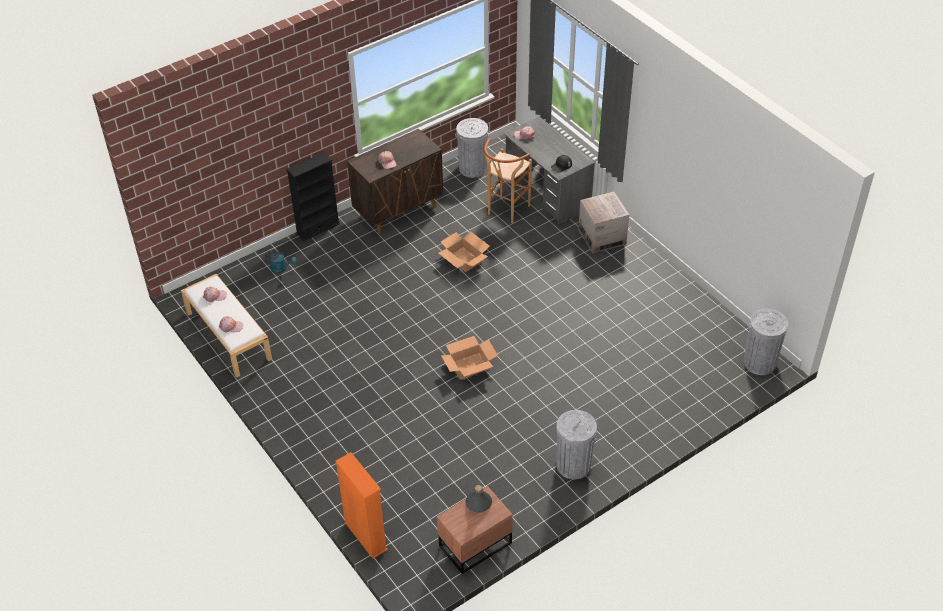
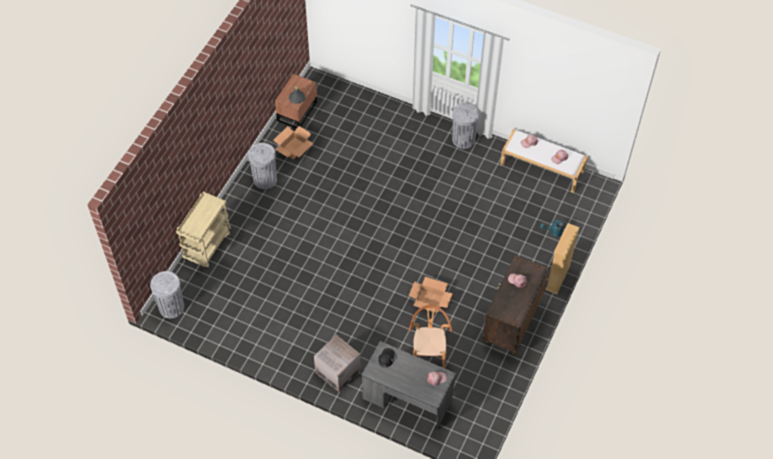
camera: 150 degrees right, 10 degrees up
black bookcase [286,152,340,241] -> beige bookcase [546,223,580,294]
orange bookcase [335,452,388,559] -> none
cardboard box [441,336,498,379] -> cardboard box moved to [274,126,314,160]
grey trash can [455,118,489,178] -> grey trash can moved to [452,102,479,149]
none -> beige cart [176,192,231,269]

